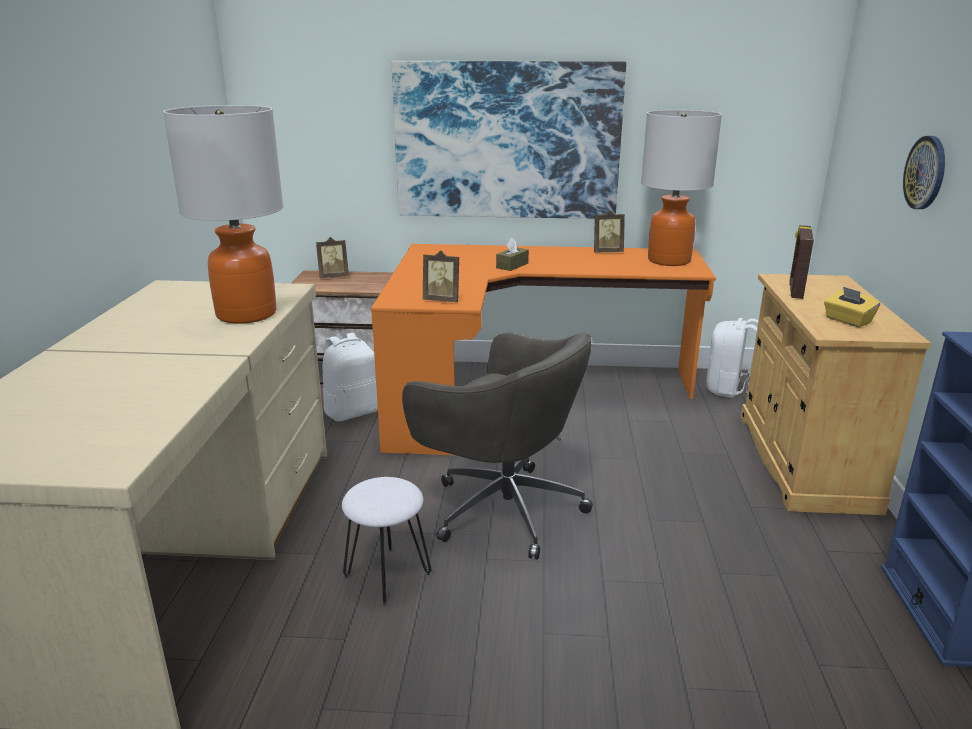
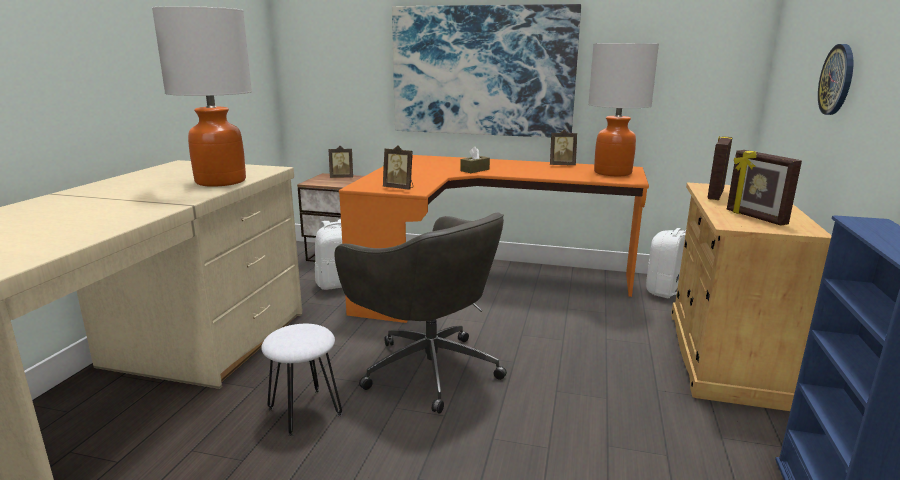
camera: 10 degrees right, 5 degrees down
yellow tissue box [824,286,880,327] -> picture frame [727,150,802,226]

